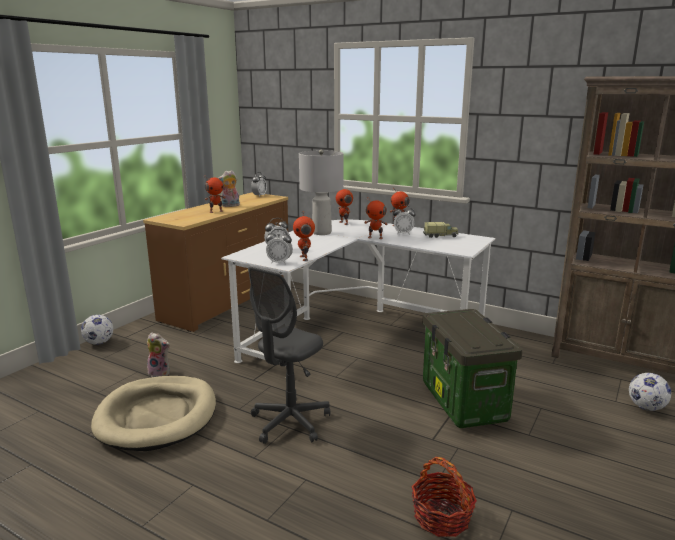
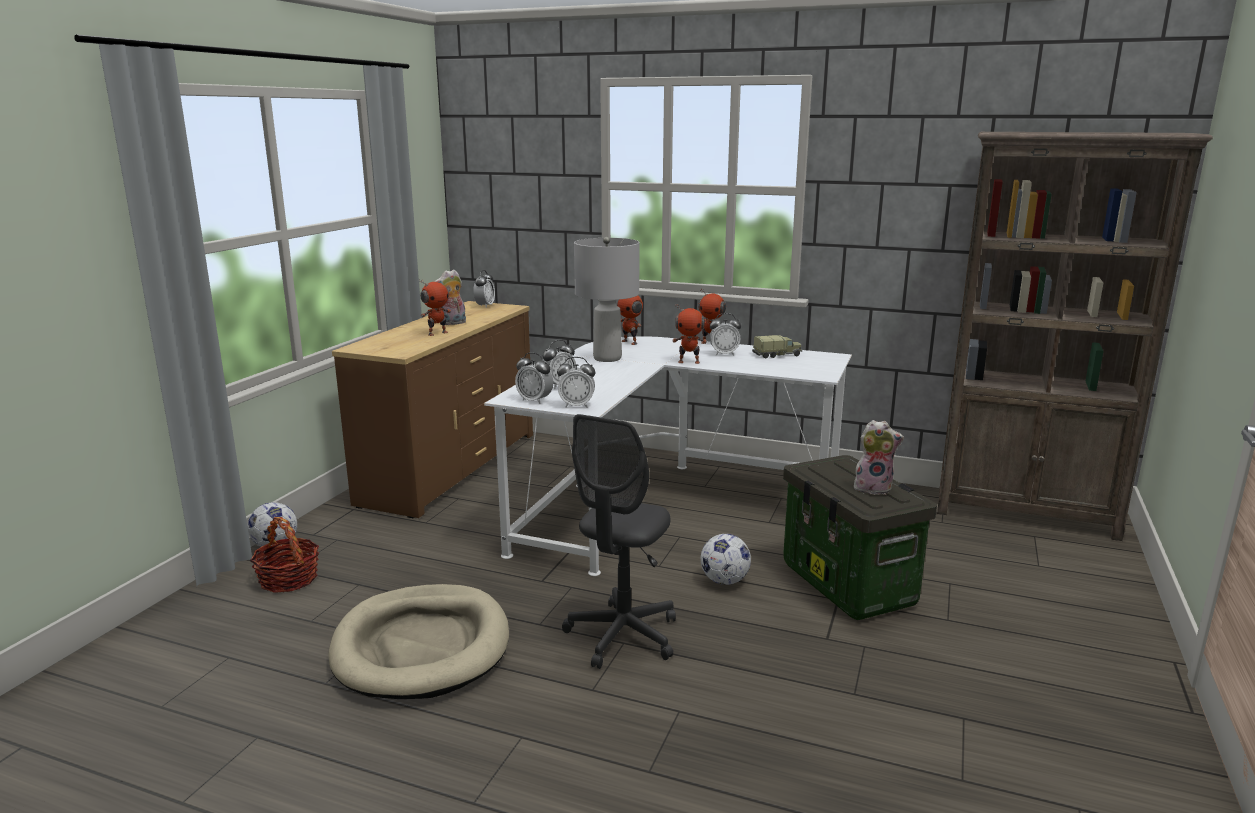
camera: 10 degrees left, 0 degrees up
plush toy [147,332,170,377] -> plush toy moved to [854,420,904,495]
toy robot [293,212,315,261] -> none
basket [412,457,477,537] -> basket moved to [250,517,319,593]
football [629,373,671,411] -> football moved to [701,534,751,585]
none -> alarm clock [515,352,553,404]

